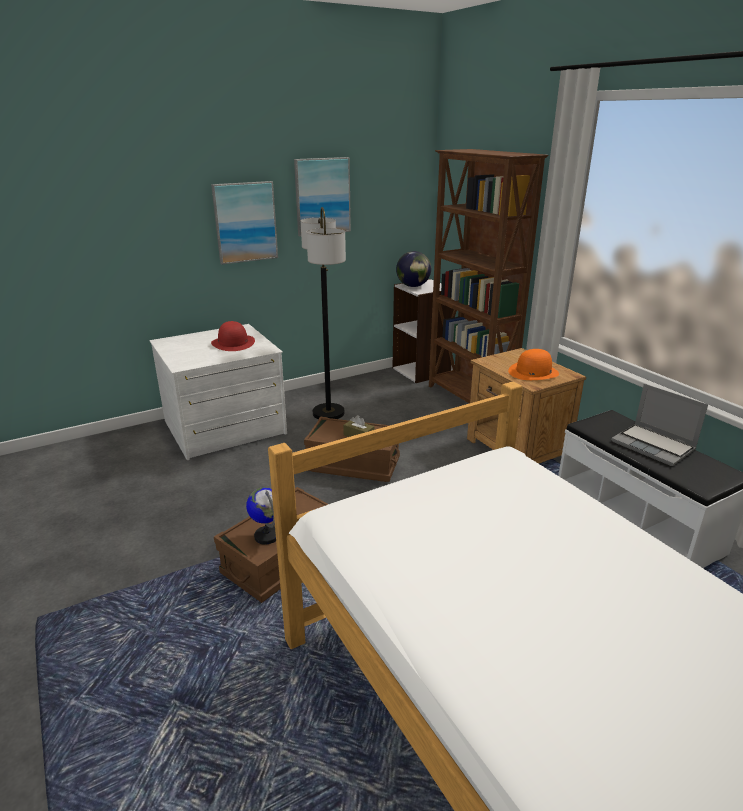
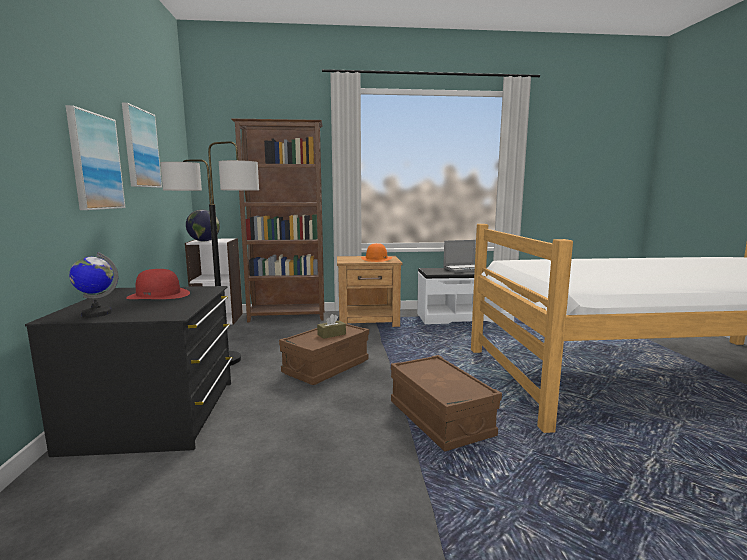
camera: 65 degrees left, 15 degrees down
white dresser [149,324,287,460] -> black dresser [25,286,232,457]
globe [246,487,276,545] -> globe moved to [69,252,118,318]

